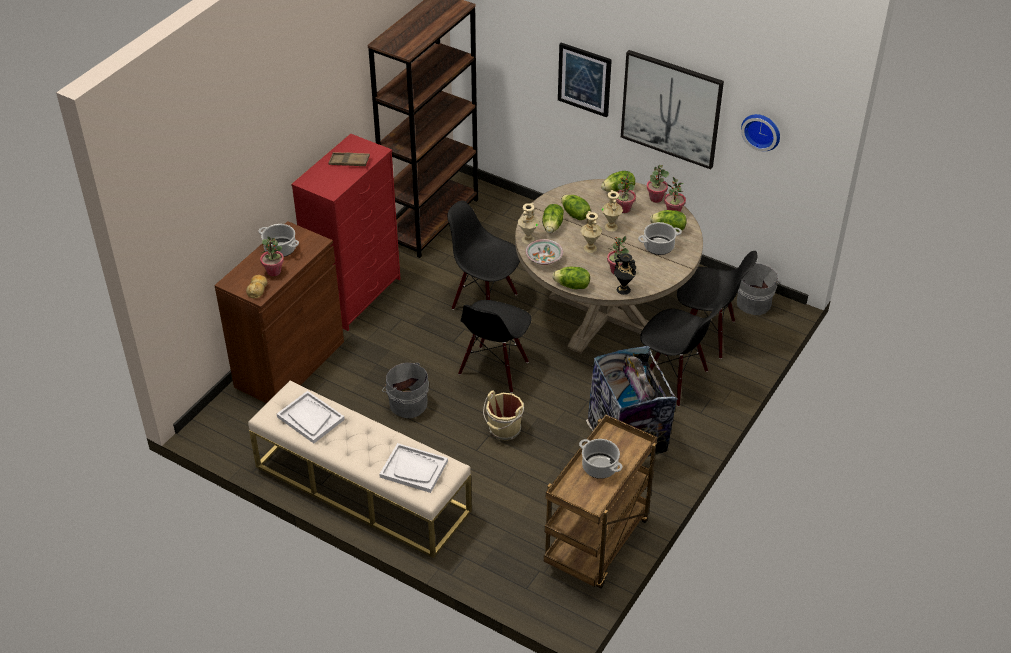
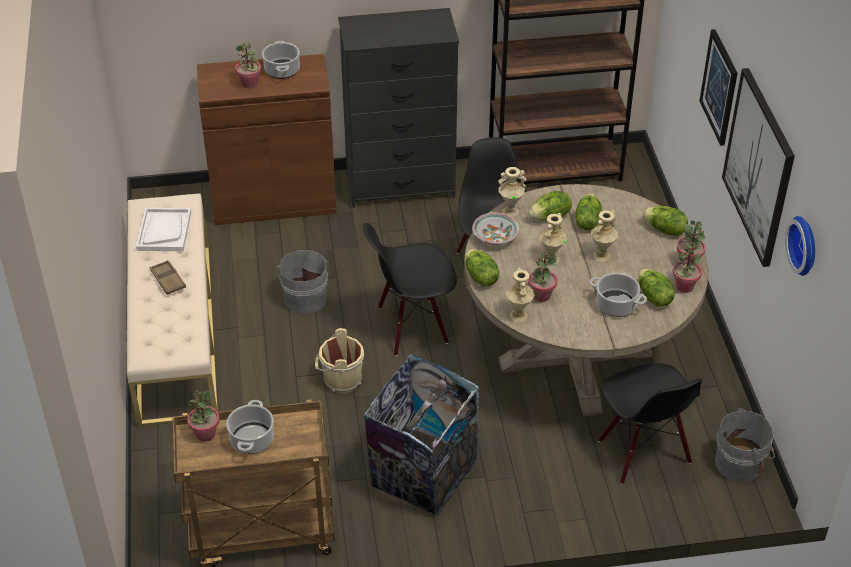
camera: 50 degrees right, 0 degrees up
bread [246,275,267,298] -> none
red dresser [291,134,400,331] -> black dresser [338,8,459,208]
brown tray [328,152,370,166] -> brown tray moved to [150,260,186,295]
white tray [379,443,448,493] -> none
black vase [614,253,636,295] -> beige vase [506,268,535,322]
potted plant [616,173,636,213] -> potted plant moved to [187,390,220,441]
black chair [640,302,724,407] -> none

